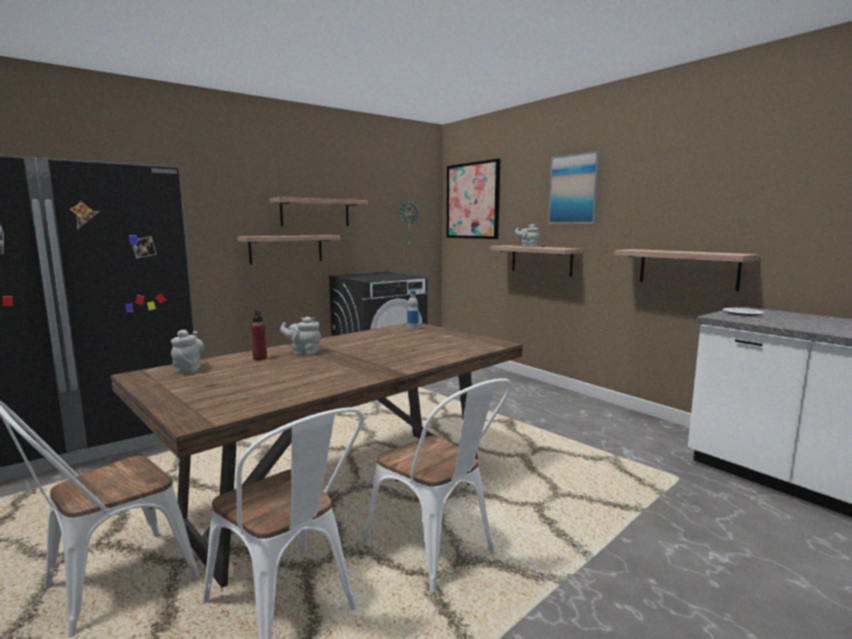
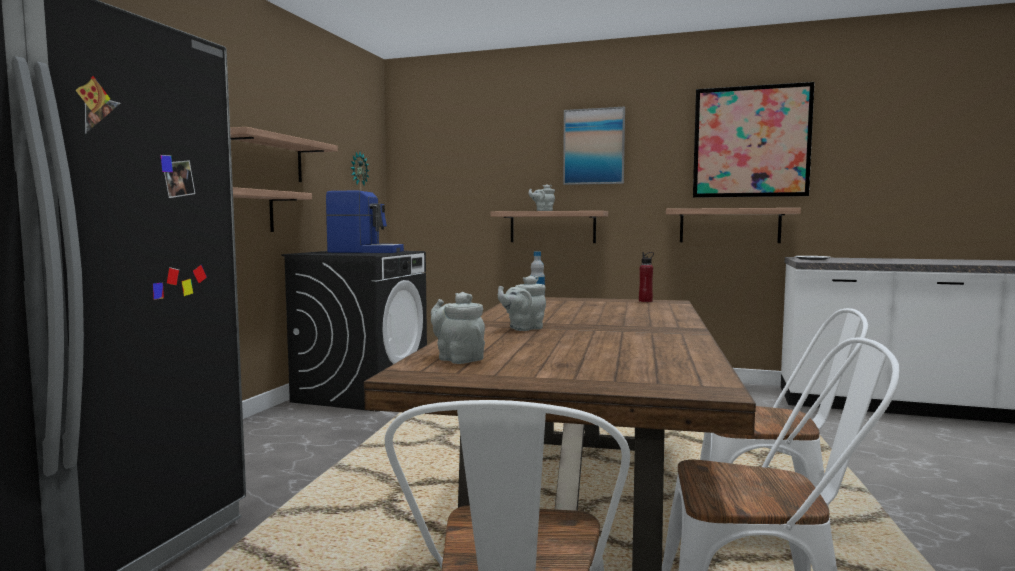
camera: 35 degrees left, 5 degrees down
red bottle [251,310,267,360] -> red bottle moved to [639,252,654,302]
picture [446,159,500,239] -> picture moved to [693,82,815,198]
none -> coffee machine [326,191,404,253]

